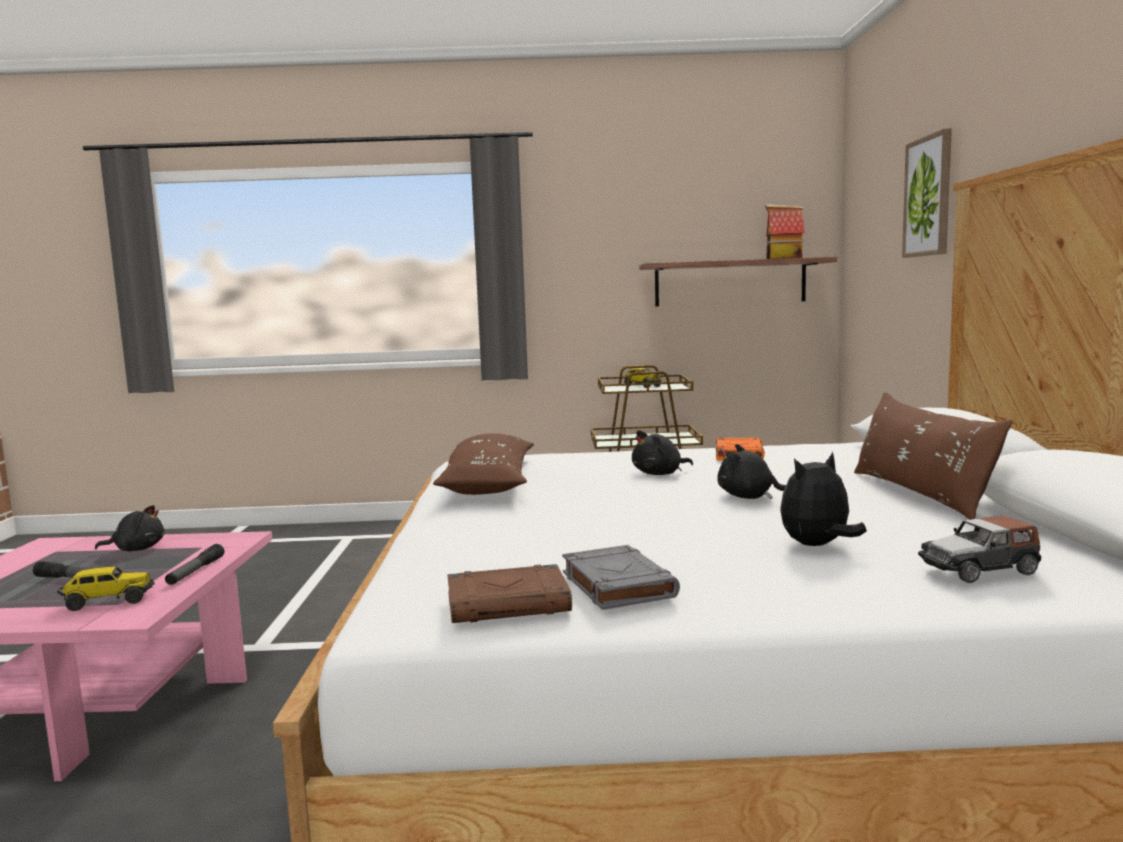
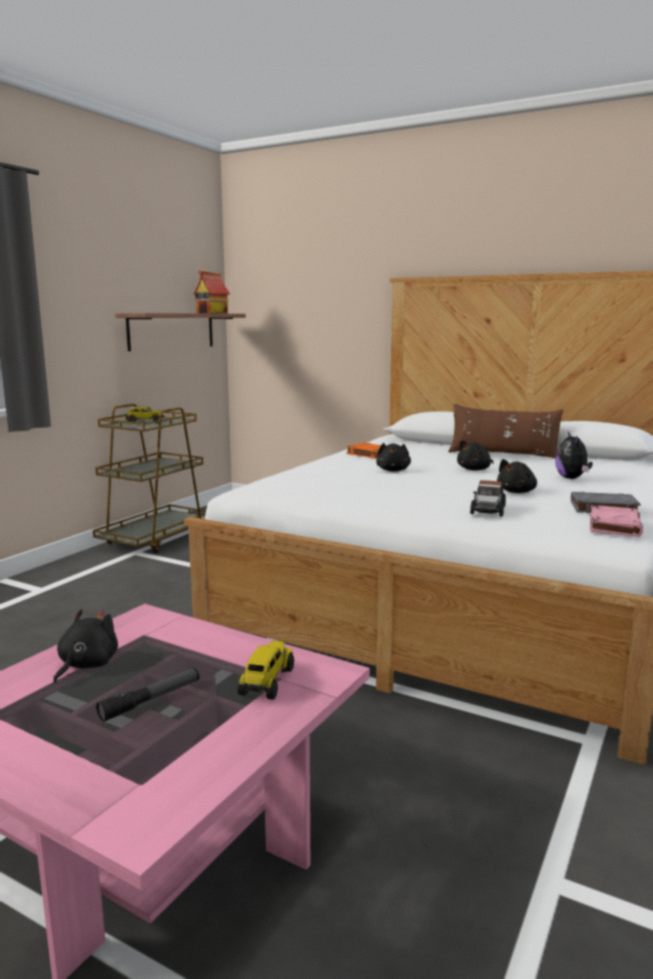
camera: 60 degrees left, 5 degrees up
flashlight [165,544,225,585] -> none
brown pillow [433,433,534,495] -> none
brown book [447,564,572,623] -> pink book [590,505,643,537]
picture [902,128,952,258] -> none
toy car [918,516,1041,583] -> toy car moved to [470,480,506,517]
none -> black plush toy [497,459,537,493]

